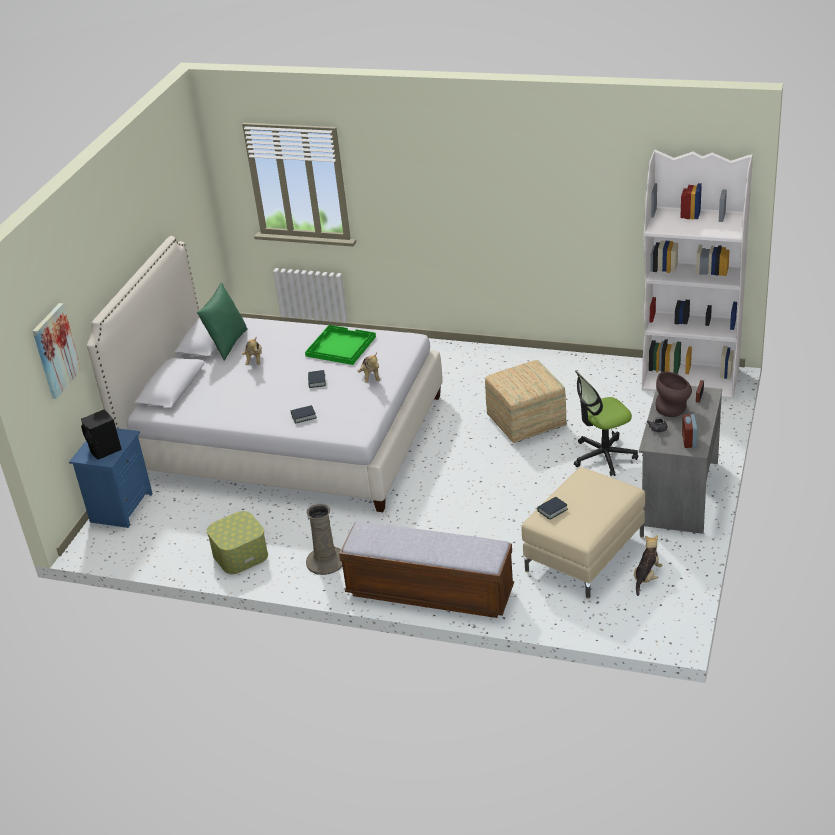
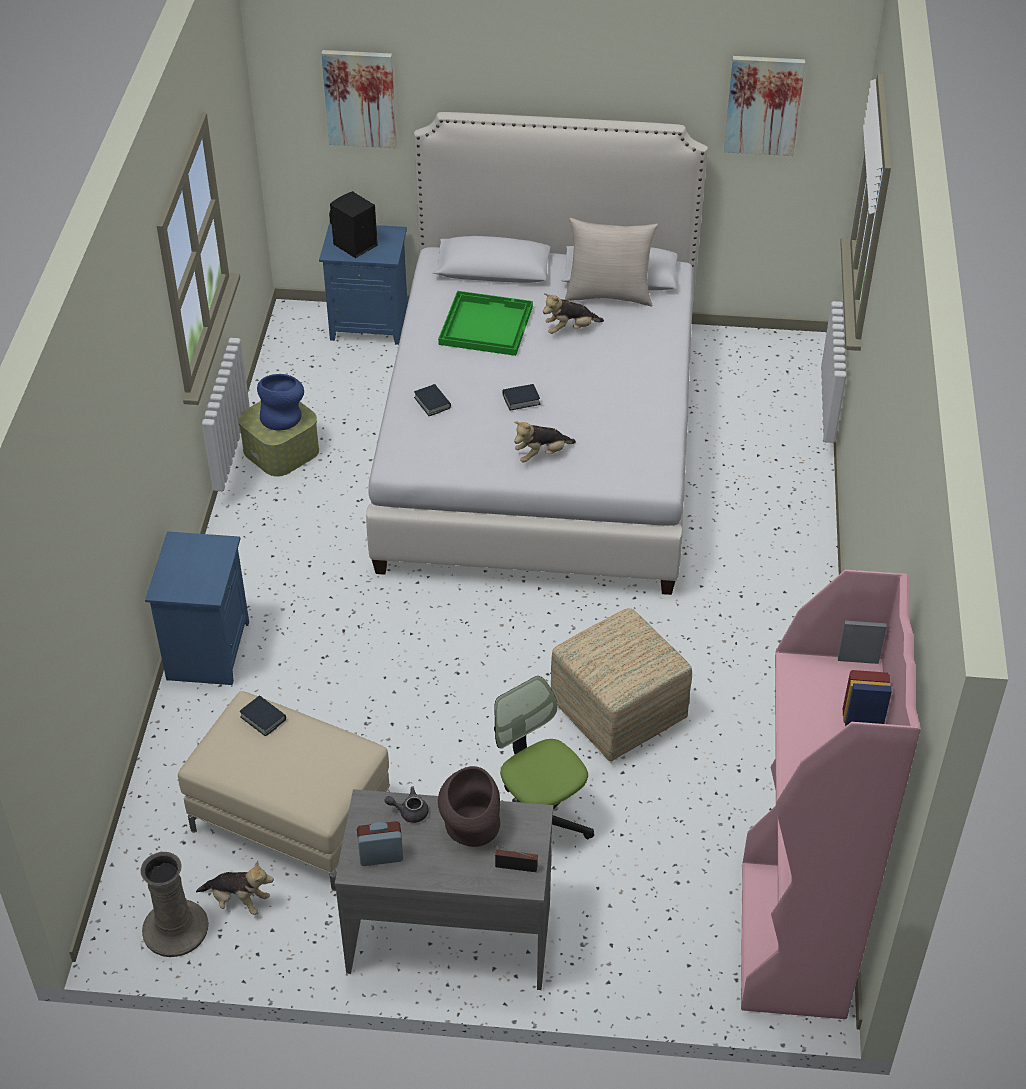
camera: 75 degrees right, 10 degrees up
green pillow [197,282,248,361] -> beige pillow [565,218,658,306]
green tray [305,325,376,365] -> green tray moved to [438,291,533,356]
beige vase [306,504,343,575] -> beige vase moved to [140,852,209,957]
bench [339,521,514,618] -> blue nightstand [145,532,249,685]
white bookcase [642,150,753,399] -> pink bookcase [741,570,921,1019]
none -> blue vase [257,374,304,430]
none -> picture [724,56,805,156]

